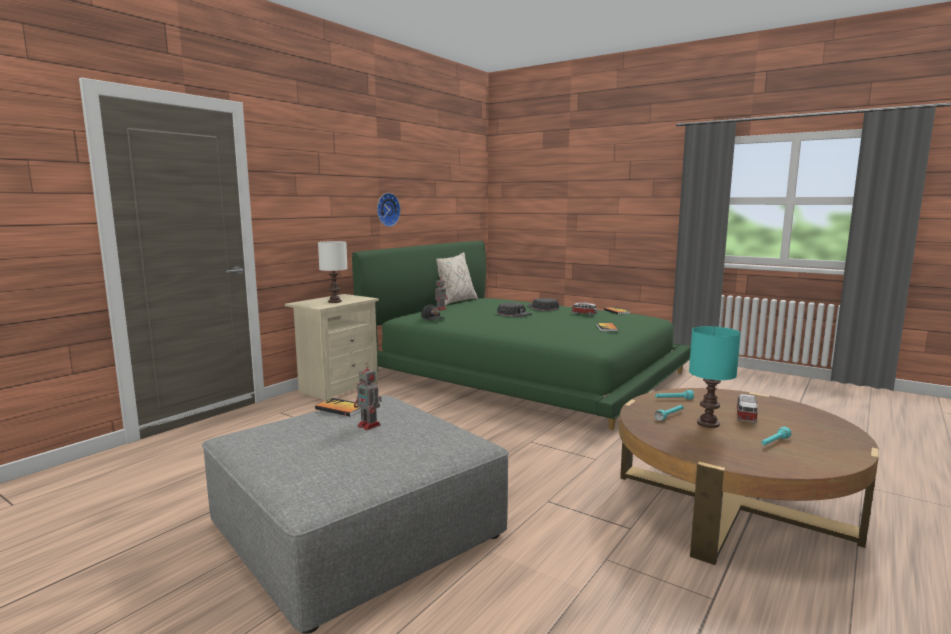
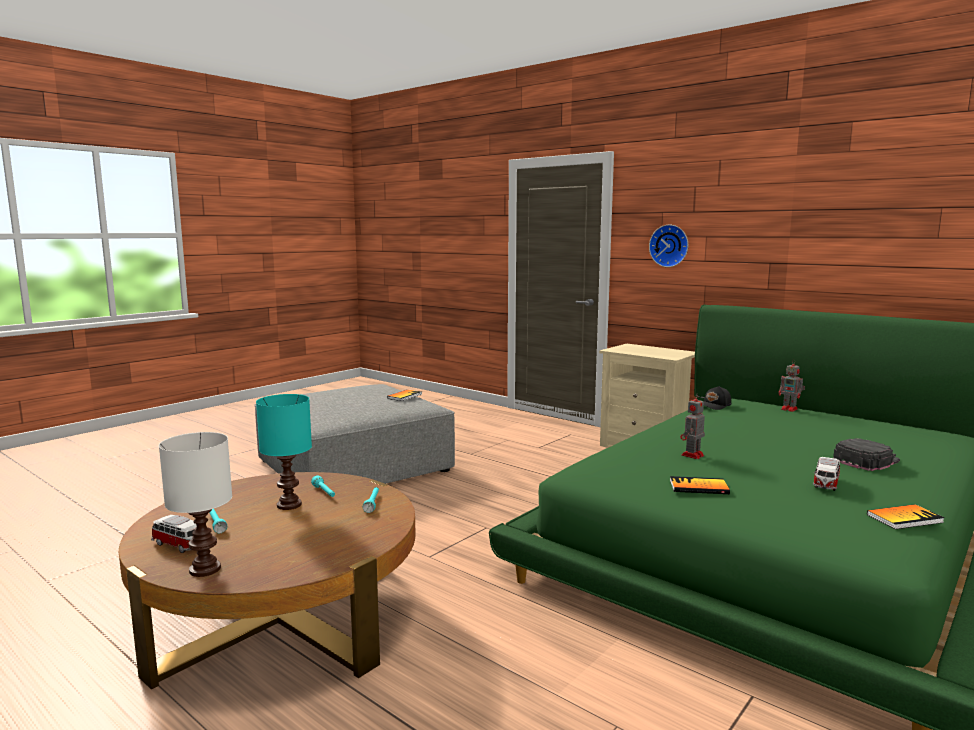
camera: 95 degrees right, 0 degrees up
white table lamp [318,241,347,303] -> white table lamp moved to [159,432,232,577]
toy robot [354,363,382,430] -> toy robot moved to [680,393,705,459]
wall clock [377,193,401,227] -> wall clock moved to [649,225,688,267]
beige pillow [436,252,478,306] -> none
black cap [497,303,532,318] -> none
toy car [736,394,758,423] -> toy car moved to [151,515,197,553]

